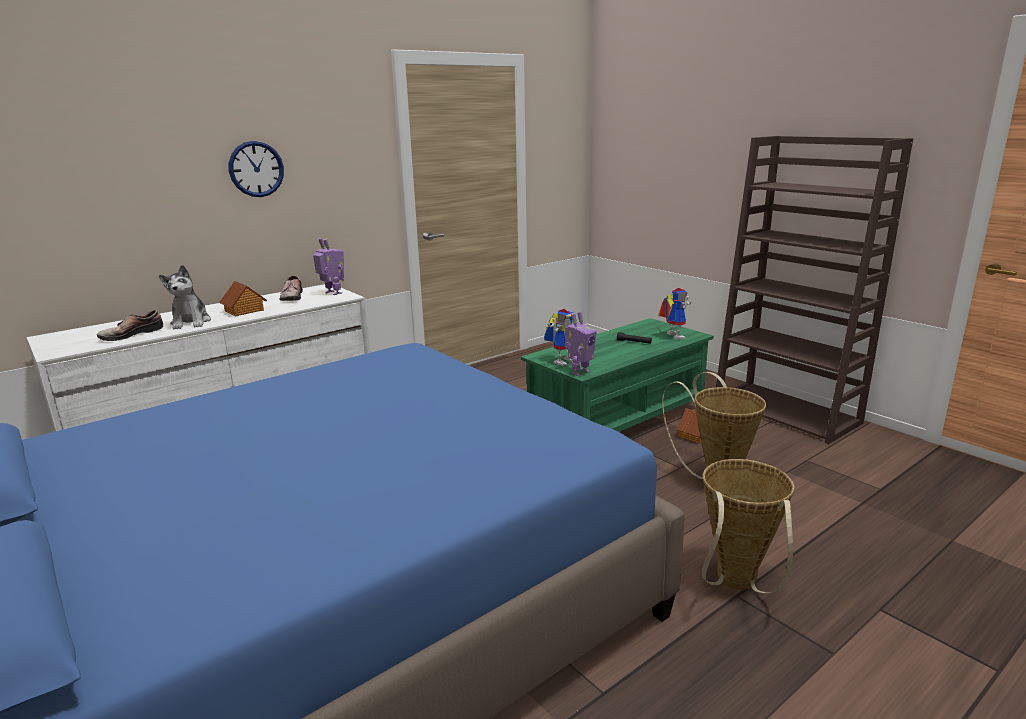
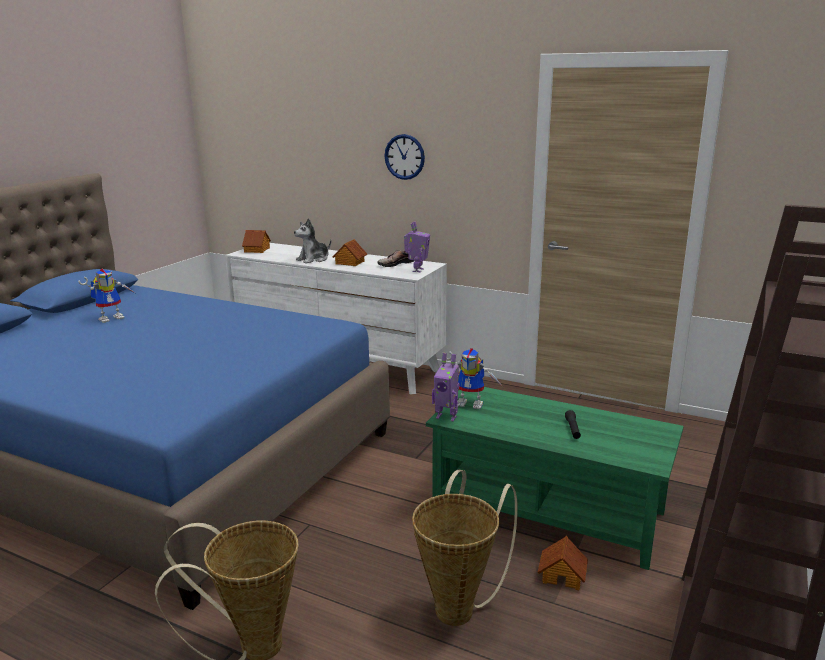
camera: 65 degrees right, 0 degrees up
shoe [97,310,163,341] -> none
toy robot [659,288,692,339] -> toy robot moved to [78,269,135,323]
none -> toy house [242,230,271,253]

